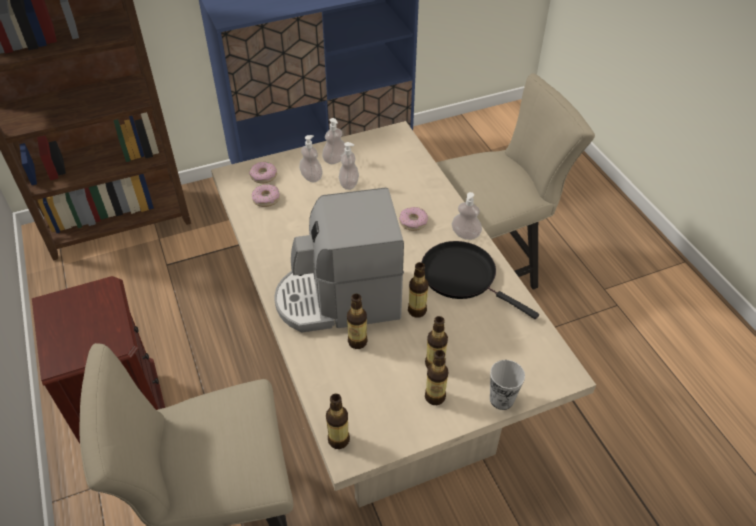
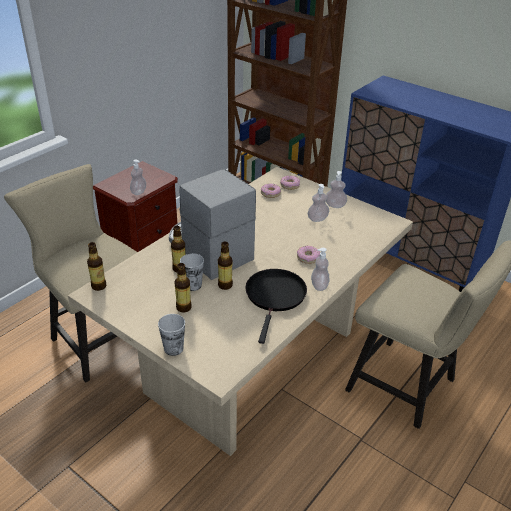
camera: 60 degrees right, 10 degrees down
soap dispenser [299,135,323,182] -> soap dispenser moved to [130,159,146,195]
bottle [425,350,449,405] -> none
none -> cup [180,253,204,291]

